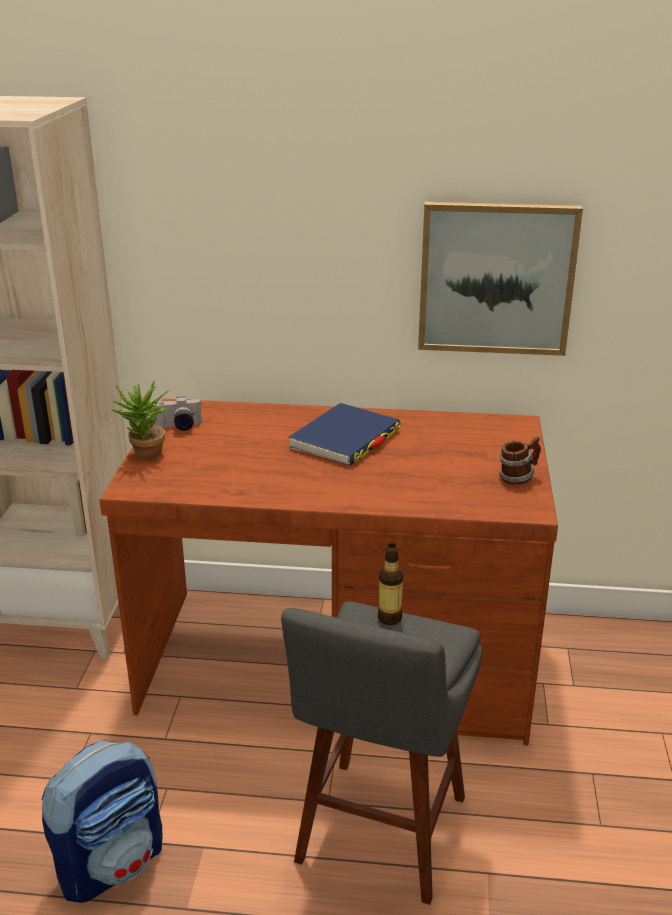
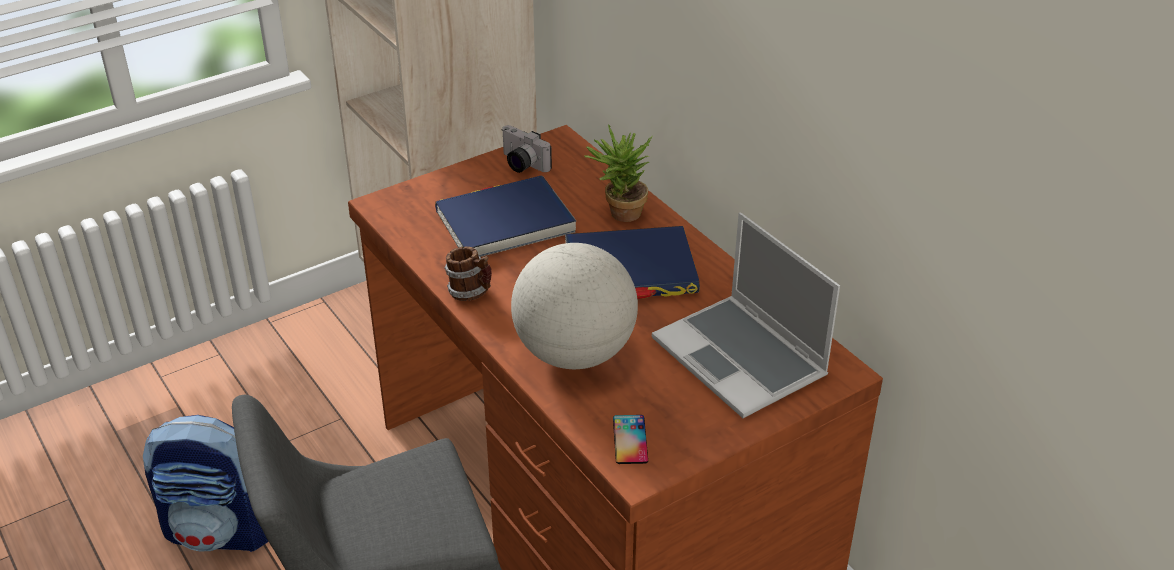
camera: 50 degrees right, 10 degrees up
potted plant [110,380,168,460] -> potted plant moved to [584,124,653,222]
bottle [378,543,403,625] -> none
picture [418,202,583,356] -> none
mug [499,436,541,485] -> mug moved to [444,246,492,301]
none -> blue book [435,175,576,257]
none -> globe [511,243,638,369]
none -> phone [613,415,648,464]
none -> laptop [652,213,840,418]

